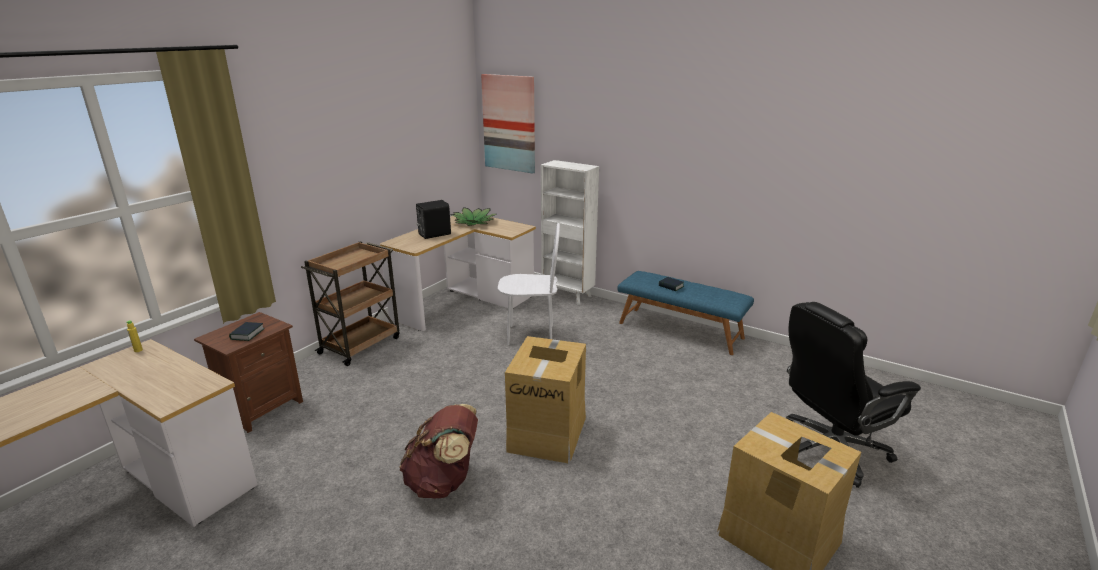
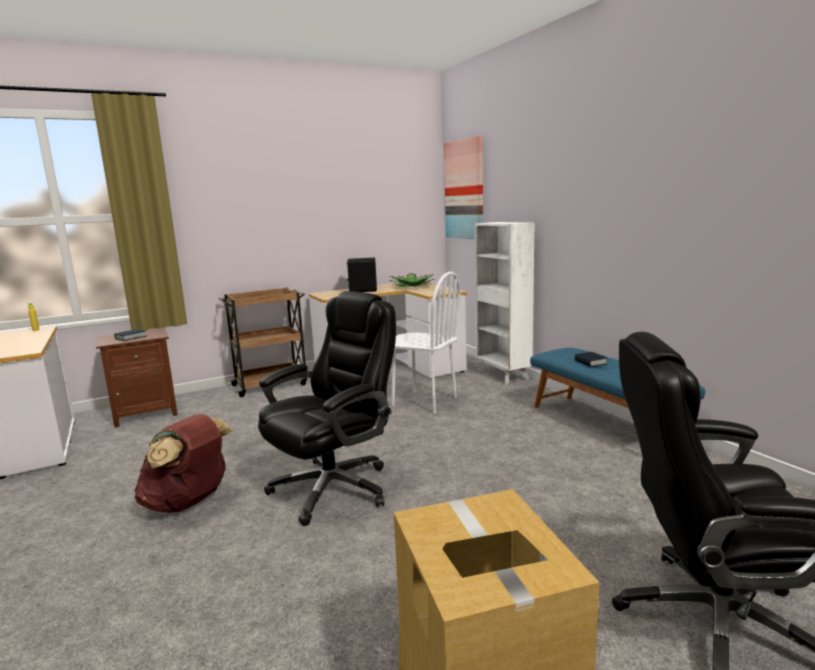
camera: 30 degrees right, 10 degrees down
cardboard box [505,336,586,463] -> black office chair [258,291,396,526]

